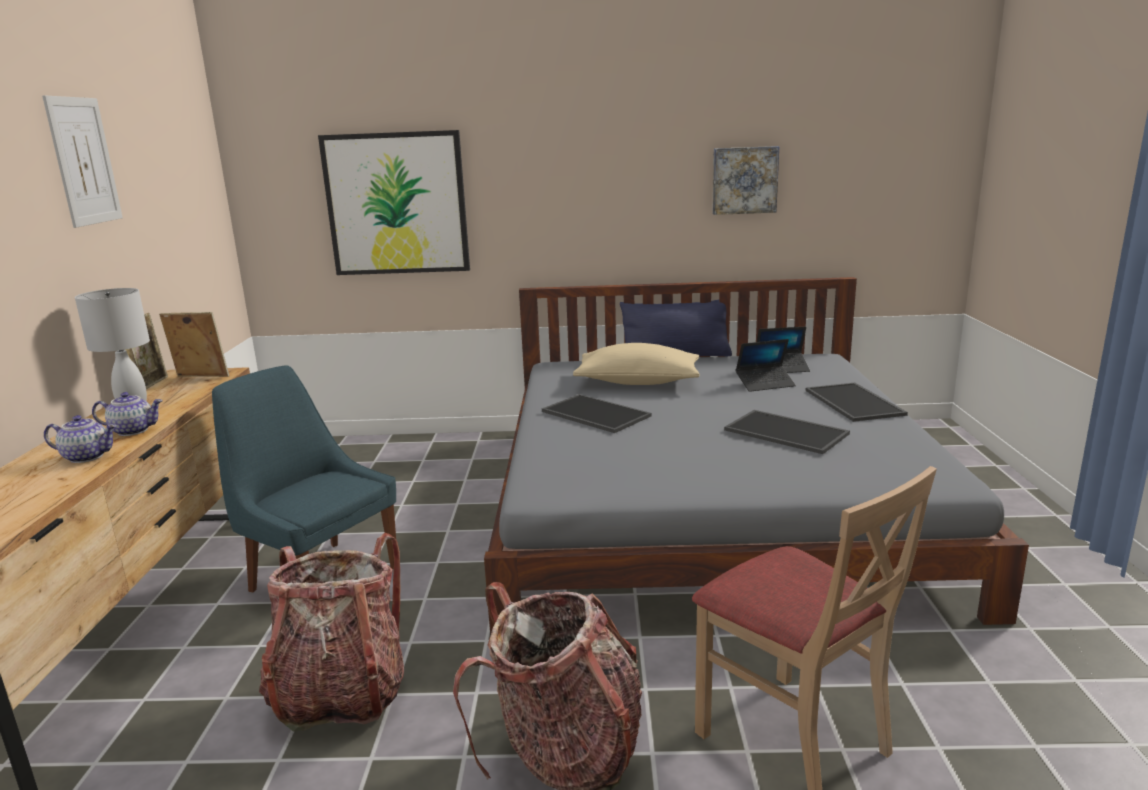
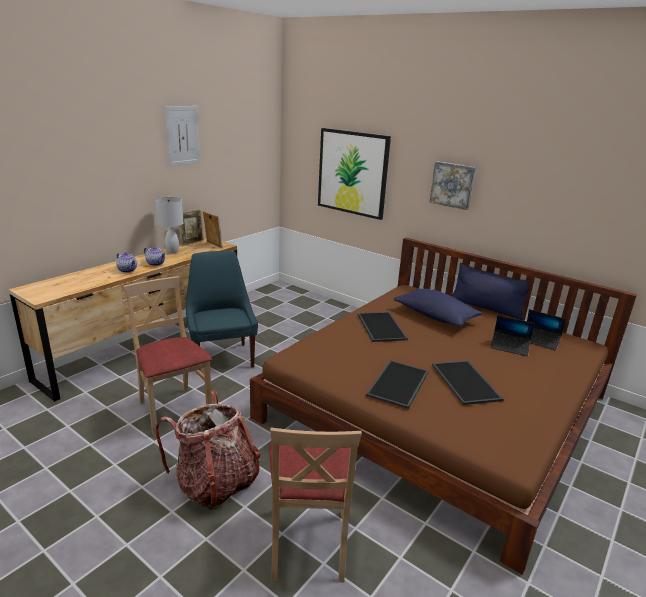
camera: 35 degrees right, 5 degrees up
backpack [259,533,404,732] -> beige chair [123,276,212,437]
grey bed [484,277,1029,636] -> brown bed [250,238,637,575]
beige pillow [573,343,700,385] -> blue pillow [394,288,483,327]
picture [712,146,779,215] -> picture moved to [430,161,476,210]
tray [805,383,908,422] -> tray moved to [366,360,429,409]

